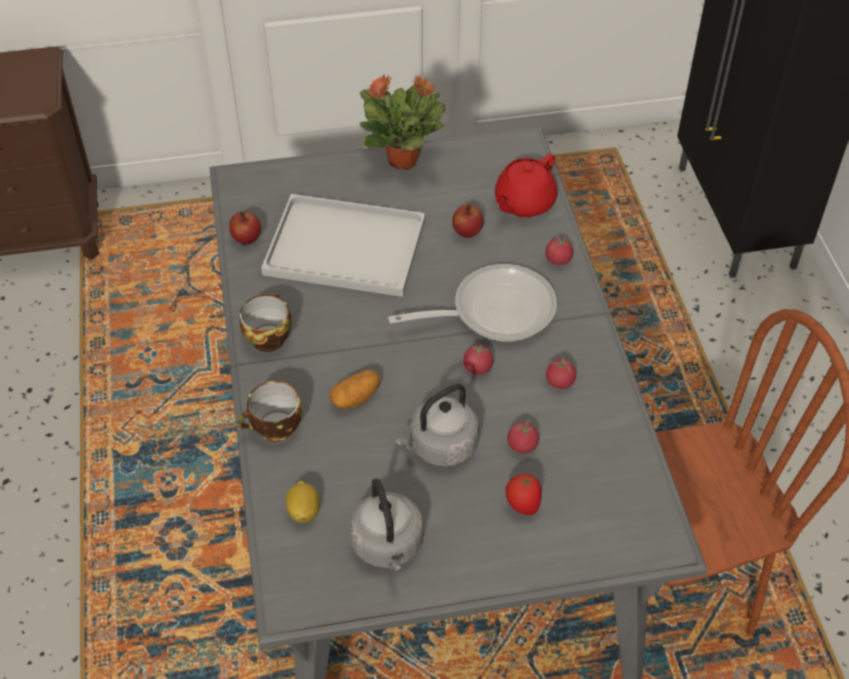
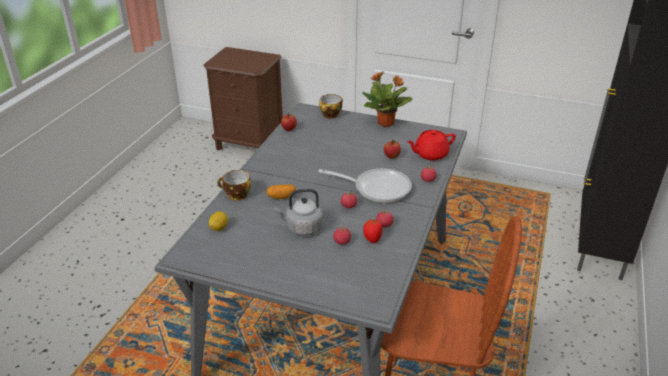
camera: 30 degrees right, 15 degrees down
cup [240,293,292,352] -> cup moved to [319,94,343,119]
white tray [261,194,425,297] -> none
grey kettle [350,479,423,571] -> none
tomato [505,474,542,515] -> tomato moved to [363,220,382,243]

